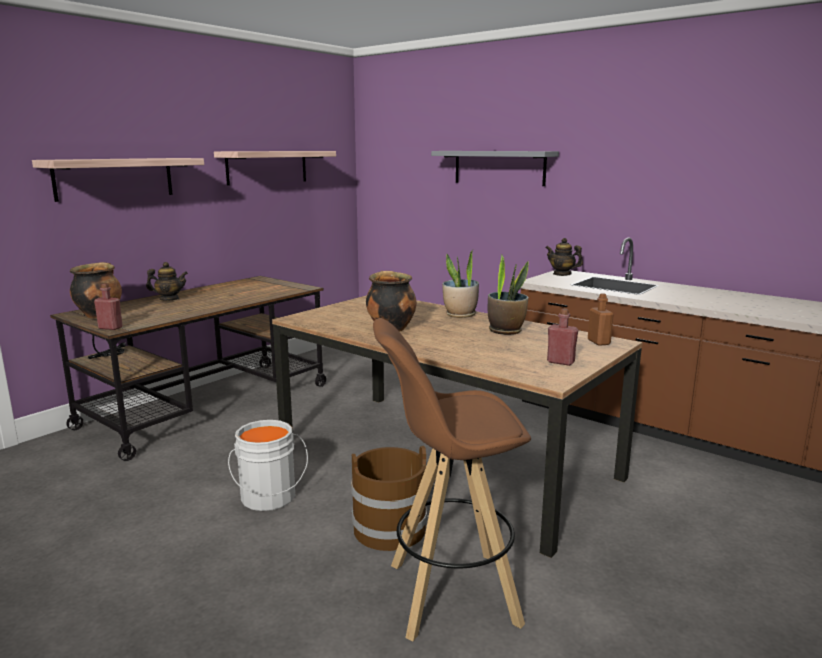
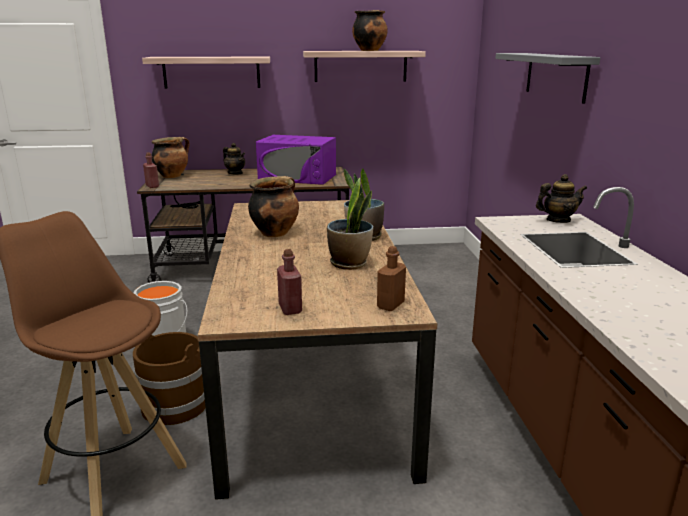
camera: 45 degrees right, 5 degrees up
teapot [546,238,583,276] -> teapot turned 90 degrees clockwise [536,174,587,223]
none -> purple microwave [256,135,336,185]
none -> cooking pot [352,10,388,51]

